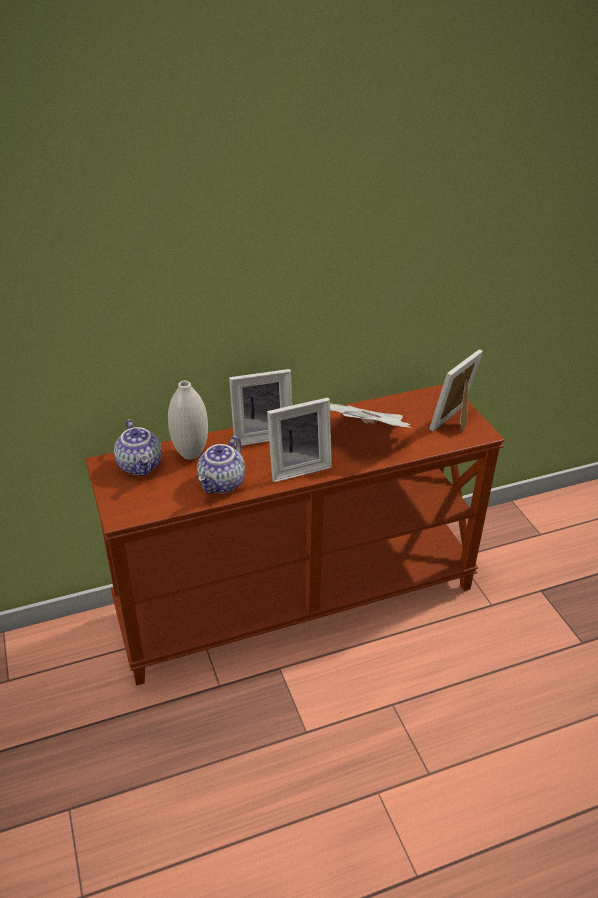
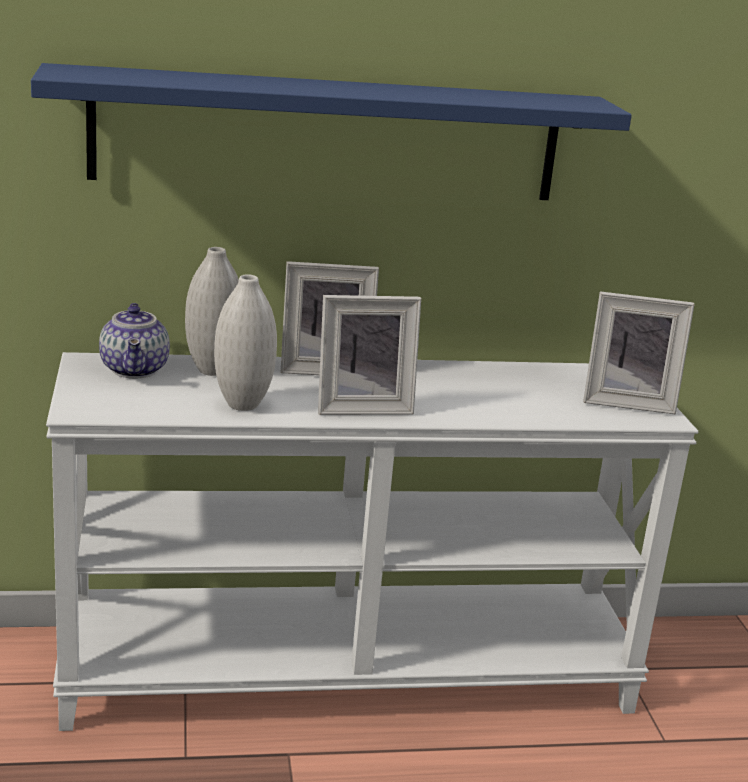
camera: 10 degrees right, 15 degrees down
brown console table [85,384,505,686] -> white console table [46,352,699,731]
teapot [197,436,245,494] -> white vase [214,274,277,411]
newspaper [330,403,411,428] -> none
picture frame [429,349,483,432] -> picture frame turned 135 degrees counterclockwise [583,291,694,415]
none -> blue shelf [31,63,632,200]

